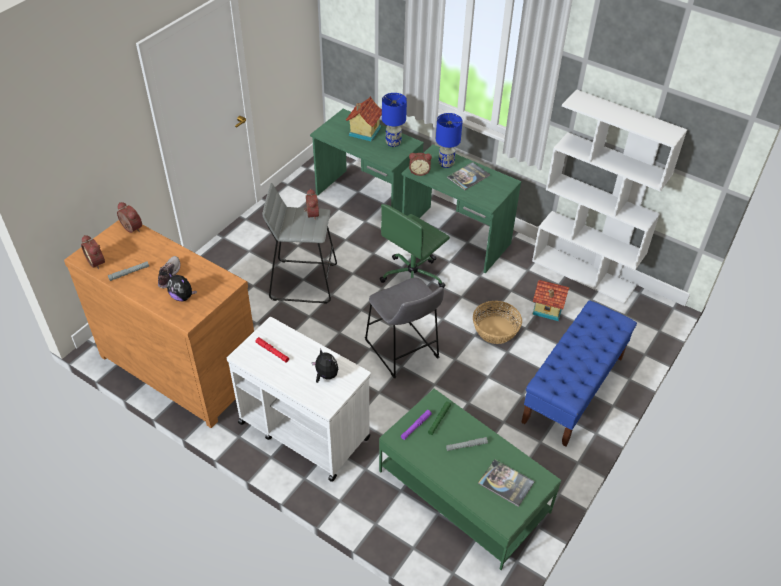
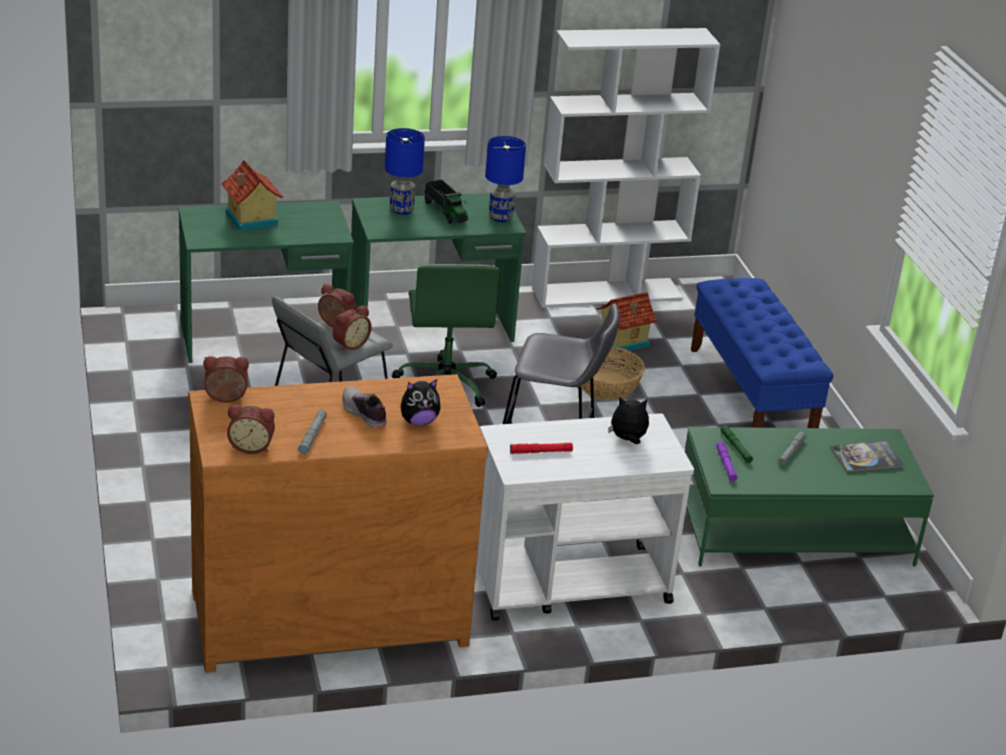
camera: 50 degrees left, 15 degrees down
blue table lamp [382,93,407,147] -> blue table lamp moved to [485,136,526,222]
alarm clock [409,153,432,176] -> alarm clock moved to [332,305,372,351]
book [447,162,490,190] -> toy truck [424,180,468,224]

